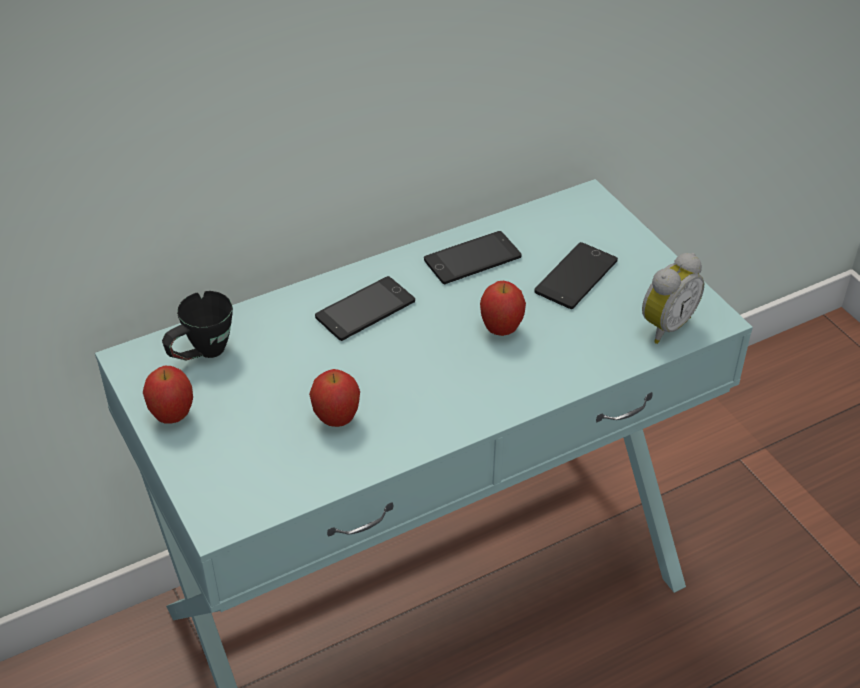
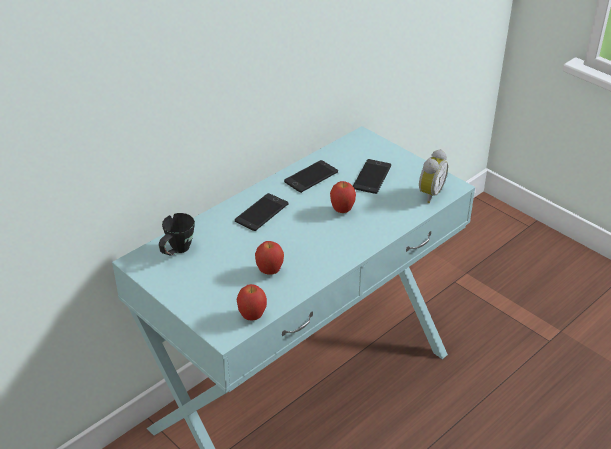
camera: 15 degrees left, 5 degrees down
apple [143,366,193,424] -> apple moved to [236,284,267,321]

